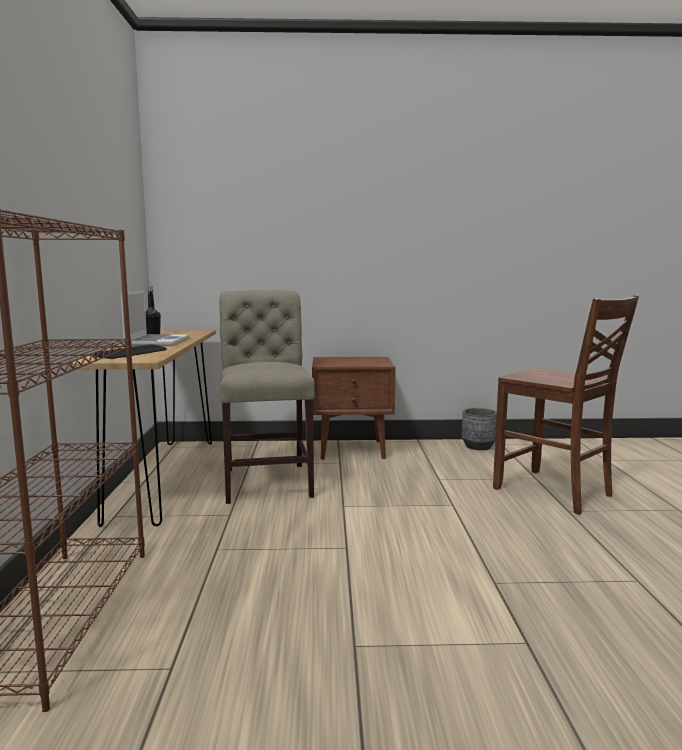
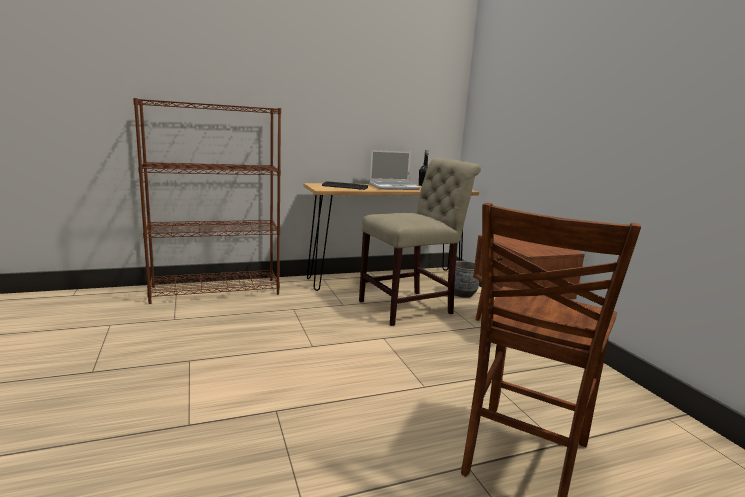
camera: 70 degrees right, 5 degrees up
grey planter [462,408,497,450] -> grey planter moved to [454,261,479,298]

